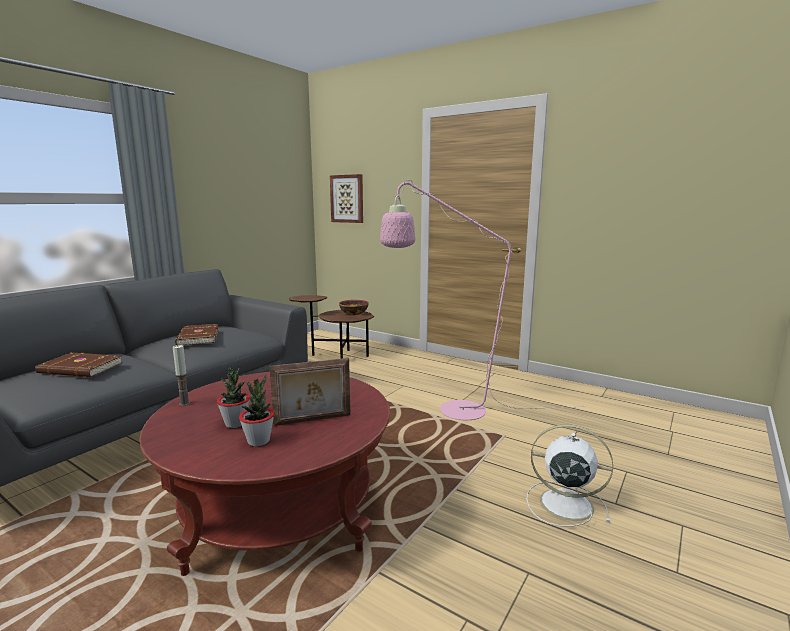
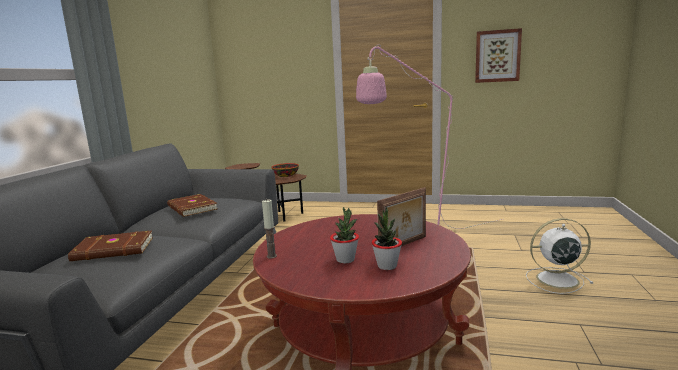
camera: 20 degrees left, 0 degrees up
picture [330,174,363,223] -> picture moved to [475,28,522,83]

